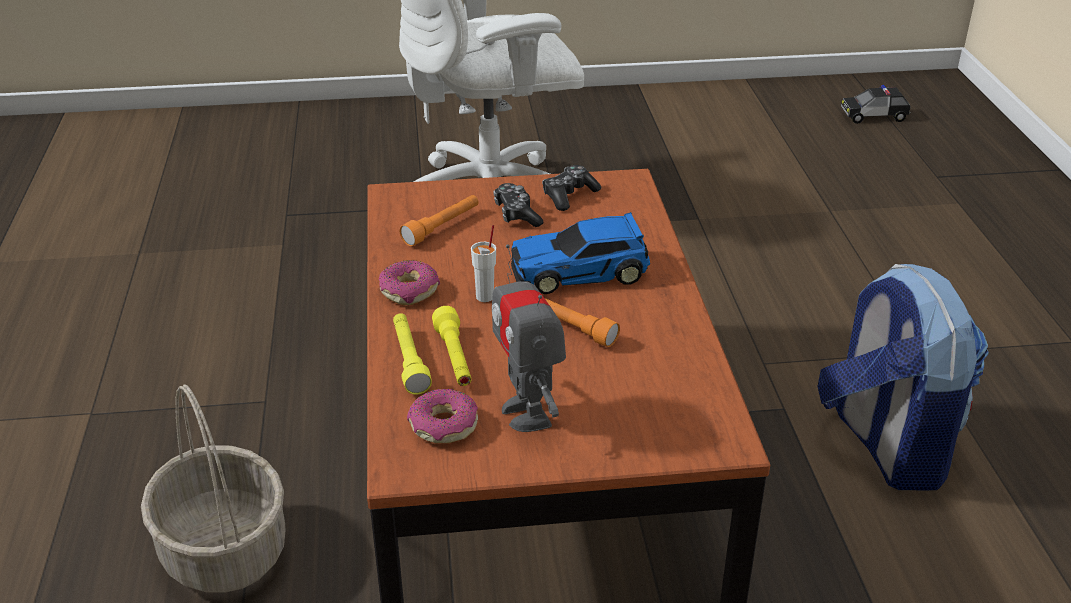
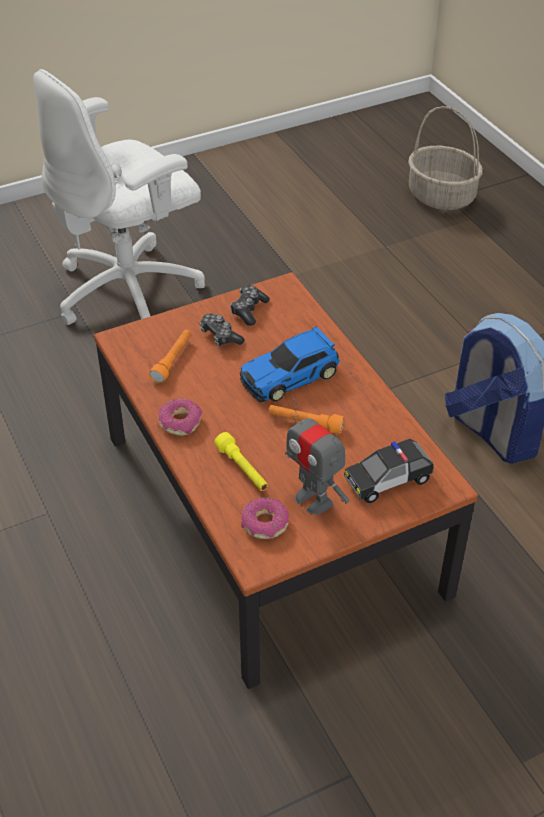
camera: 20 degrees left, 10 degrees up
basket [141,384,286,593] -> basket moved to [408,106,483,210]
yellow flashlight [393,313,432,395] -> none
white cup [471,225,496,302] -> none
toy car [841,85,911,124] -> toy car moved to [344,439,434,503]

